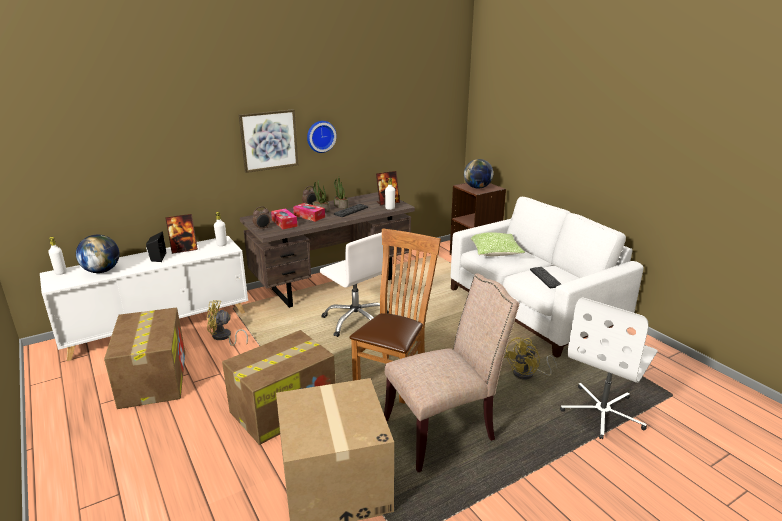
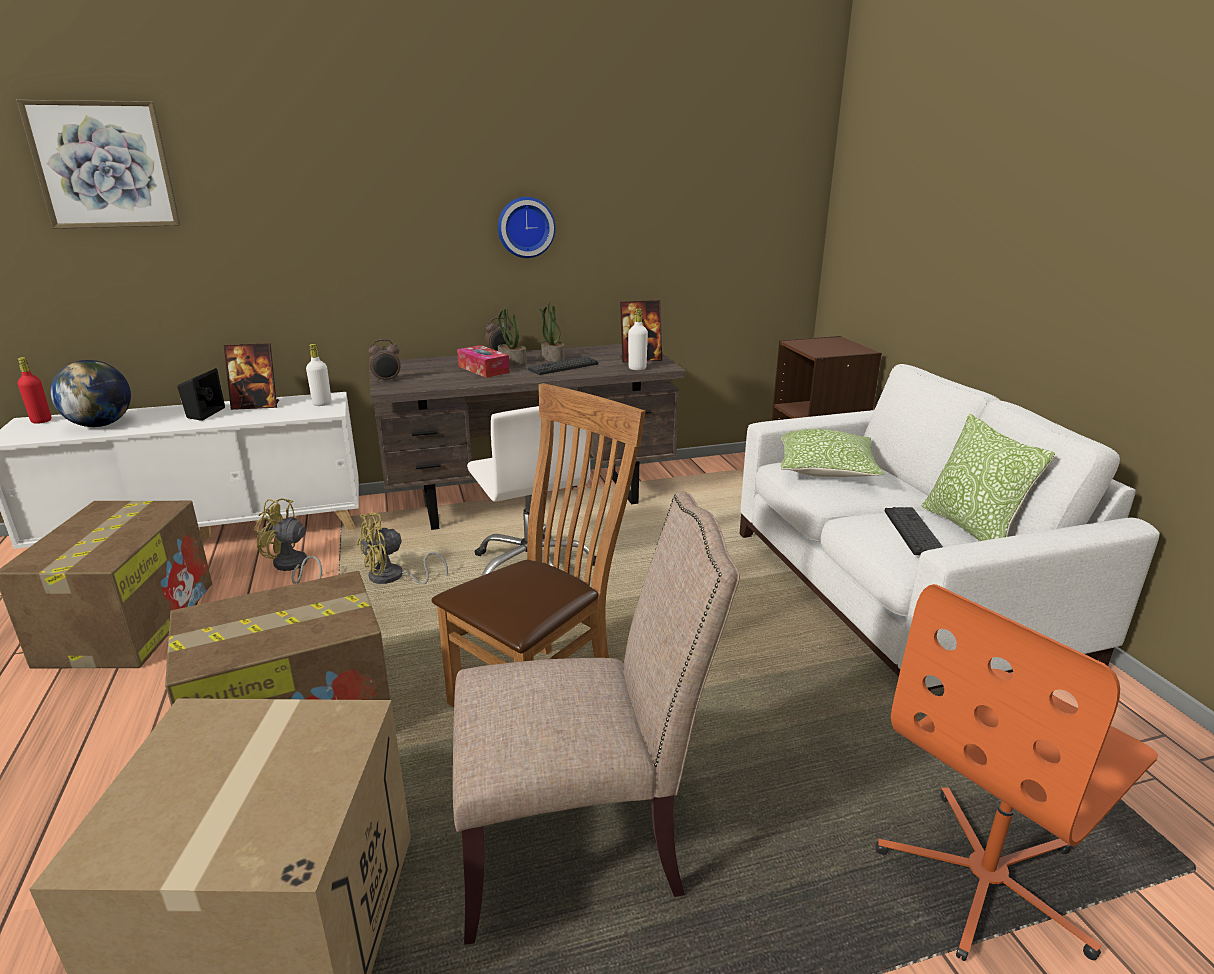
camera: 15 degrees right, 0 degrees up
white bottle [48,237,67,275] -> red bottle [18,357,51,424]
picture [239,109,299,173] -> picture moved to [16,100,180,229]
tissue box [271,208,298,229] -> none
globe [464,159,493,189] -> none
yellow fan [504,337,557,380] -> yellow fan moved to [357,513,448,584]
white office chair [560,298,658,439] -> orange office chair [876,584,1158,961]
none -> pillow [922,414,1055,541]

